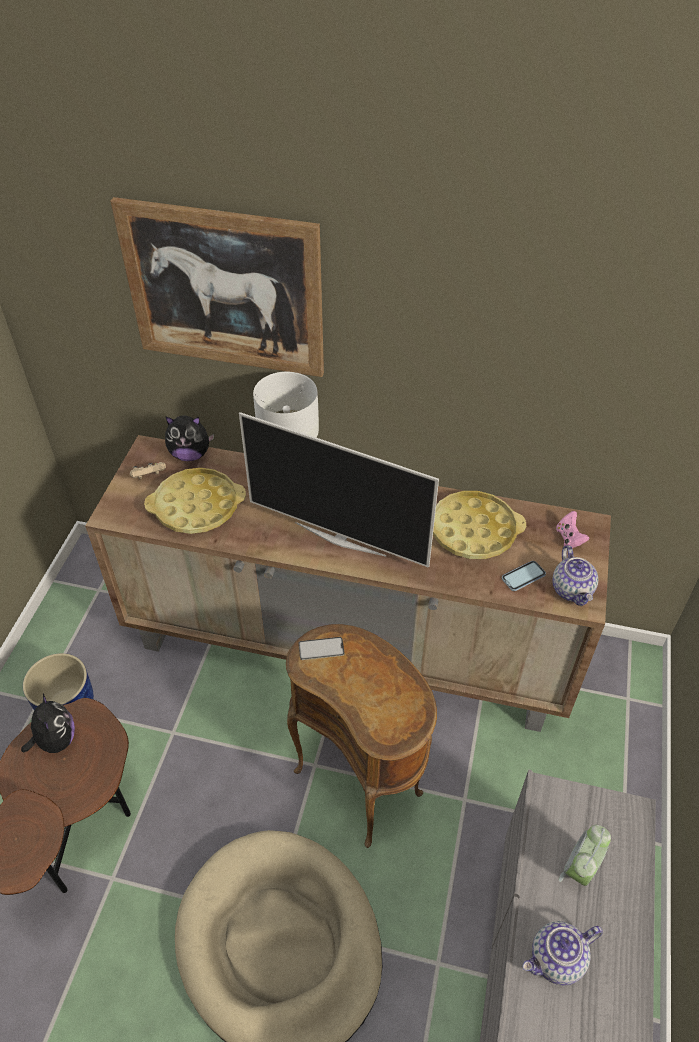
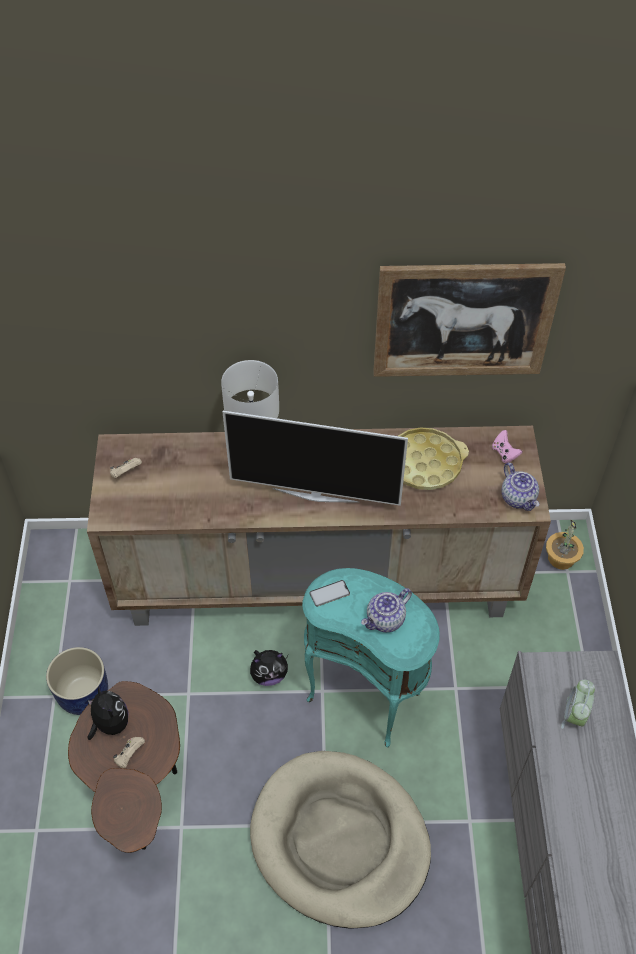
camera: 15 degrees left, 5 degrees up
picture [110,197,324,377] -> picture moved to [373,263,566,377]
yellow tray [144,468,246,534] -> none
plush toy [165,415,214,461] -> plush toy moved to [250,650,288,686]
brown side table [286,624,437,848] -> turquoise side table [302,568,440,747]
phone [502,561,546,591] -> none
teapot [522,921,603,985] -> teapot moved to [361,588,412,632]
none -> beige game controller [113,737,145,769]
none -> potted plant [546,519,584,570]

